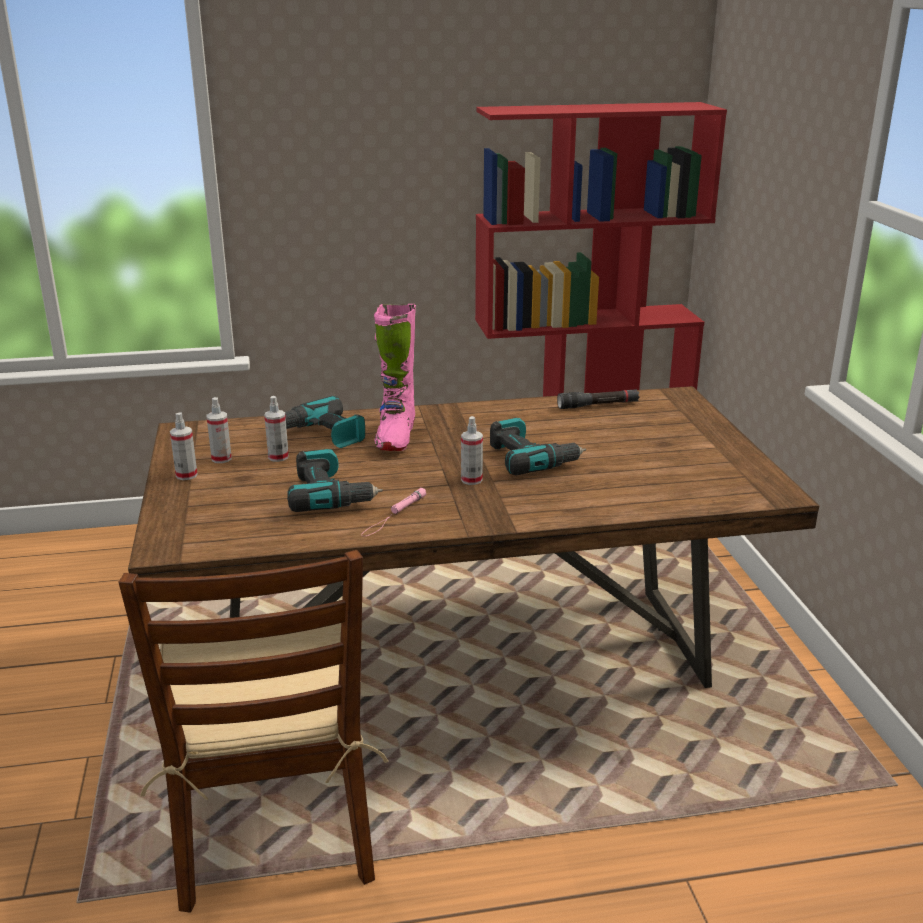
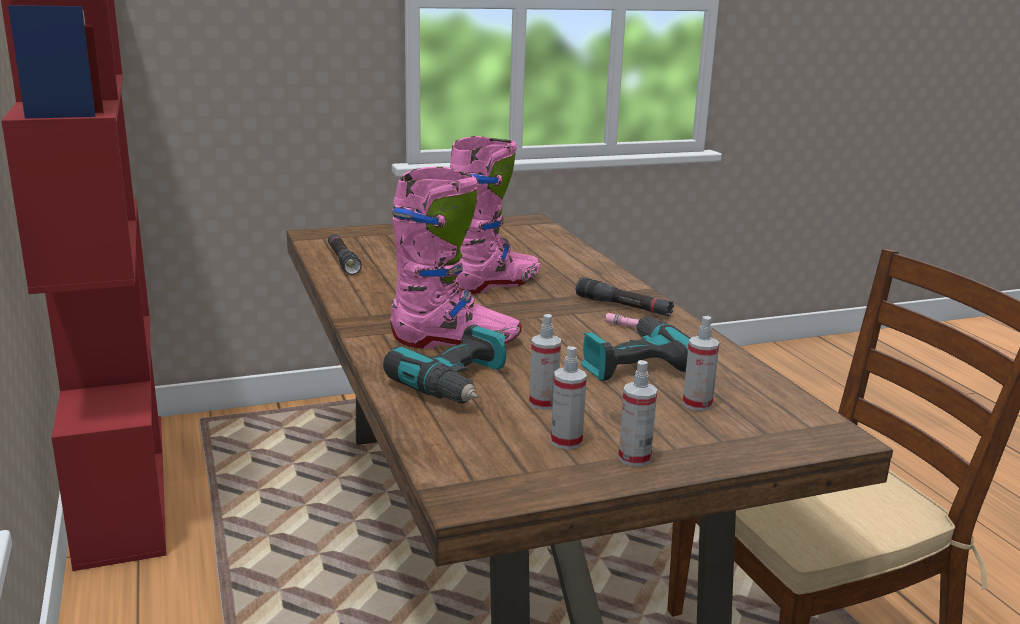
camera: 100 degrees left, 5 degrees down
spray bottle [461,416,483,485] -> spray bottle moved to [683,316,719,411]
power drill [490,418,586,475] -> pink boot [450,136,541,294]
none -> black flashlight [576,277,674,316]

